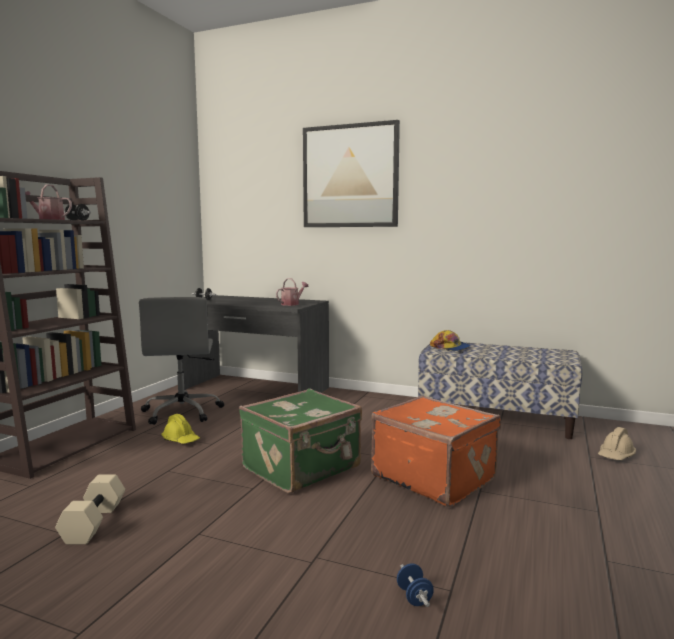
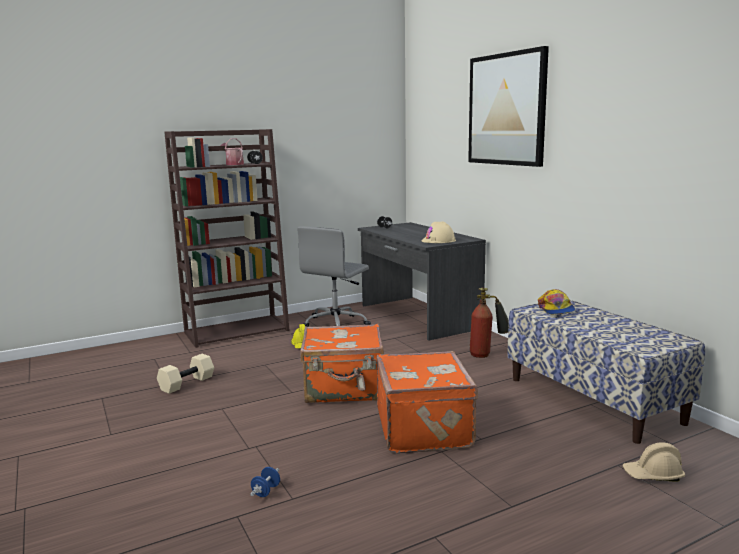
camera: 40 degrees right, 5 degrees up
green suitcase [239,388,362,493] -> orange suitcase [300,324,384,403]
watering can [276,278,309,306] -> beige hard hat [422,222,456,243]
none -> fire extinguisher [470,287,509,358]

